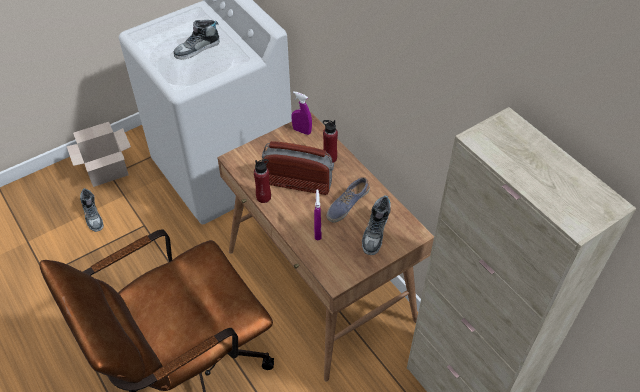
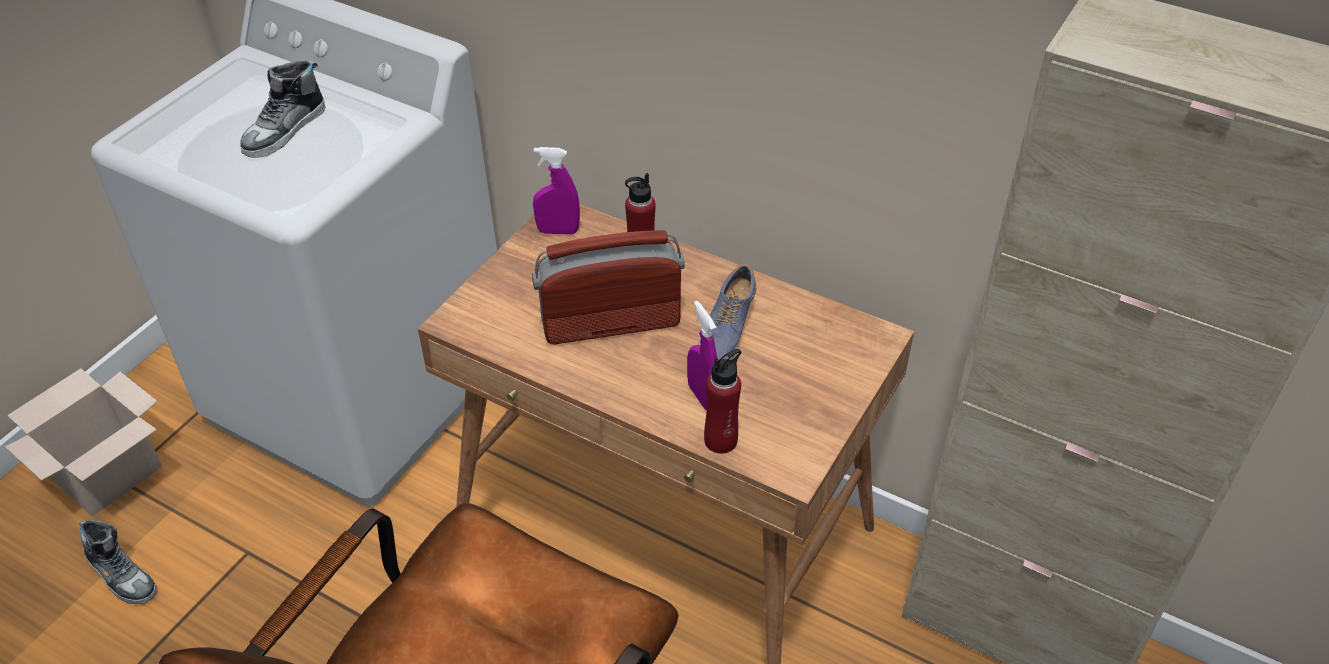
camera: 25 degrees left, 5 degrees down
red bottle [254,159,271,203] -> red bottle moved to [704,349,741,454]
shoe [362,195,391,255] -> none

